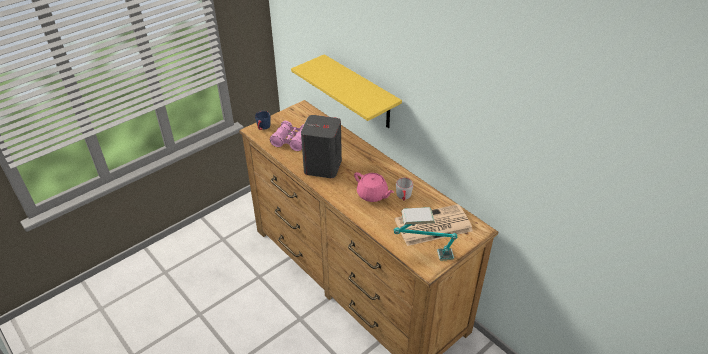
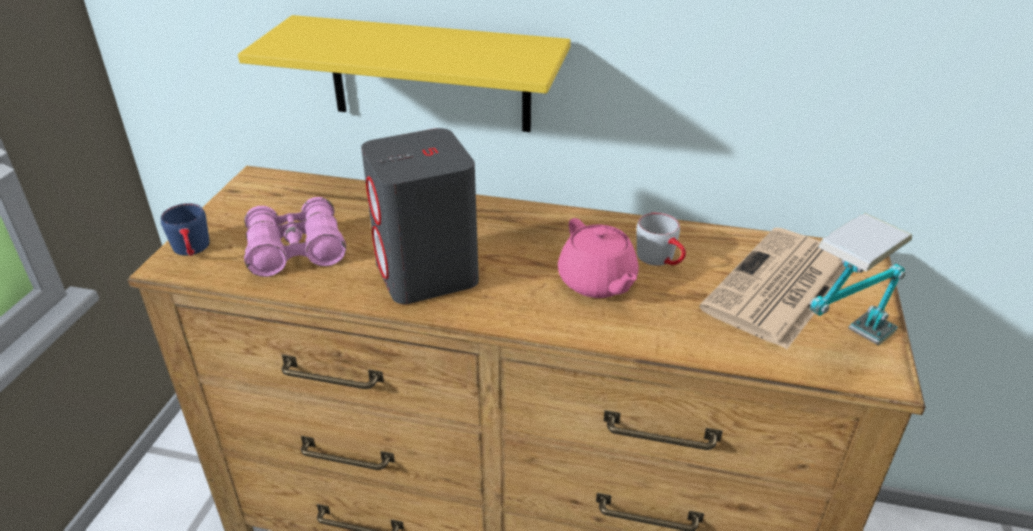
camera: 35 degrees left, 5 degrees down
pink teapot [354,172,394,202] -> pink teapot turned 60 degrees clockwise [558,218,639,298]

